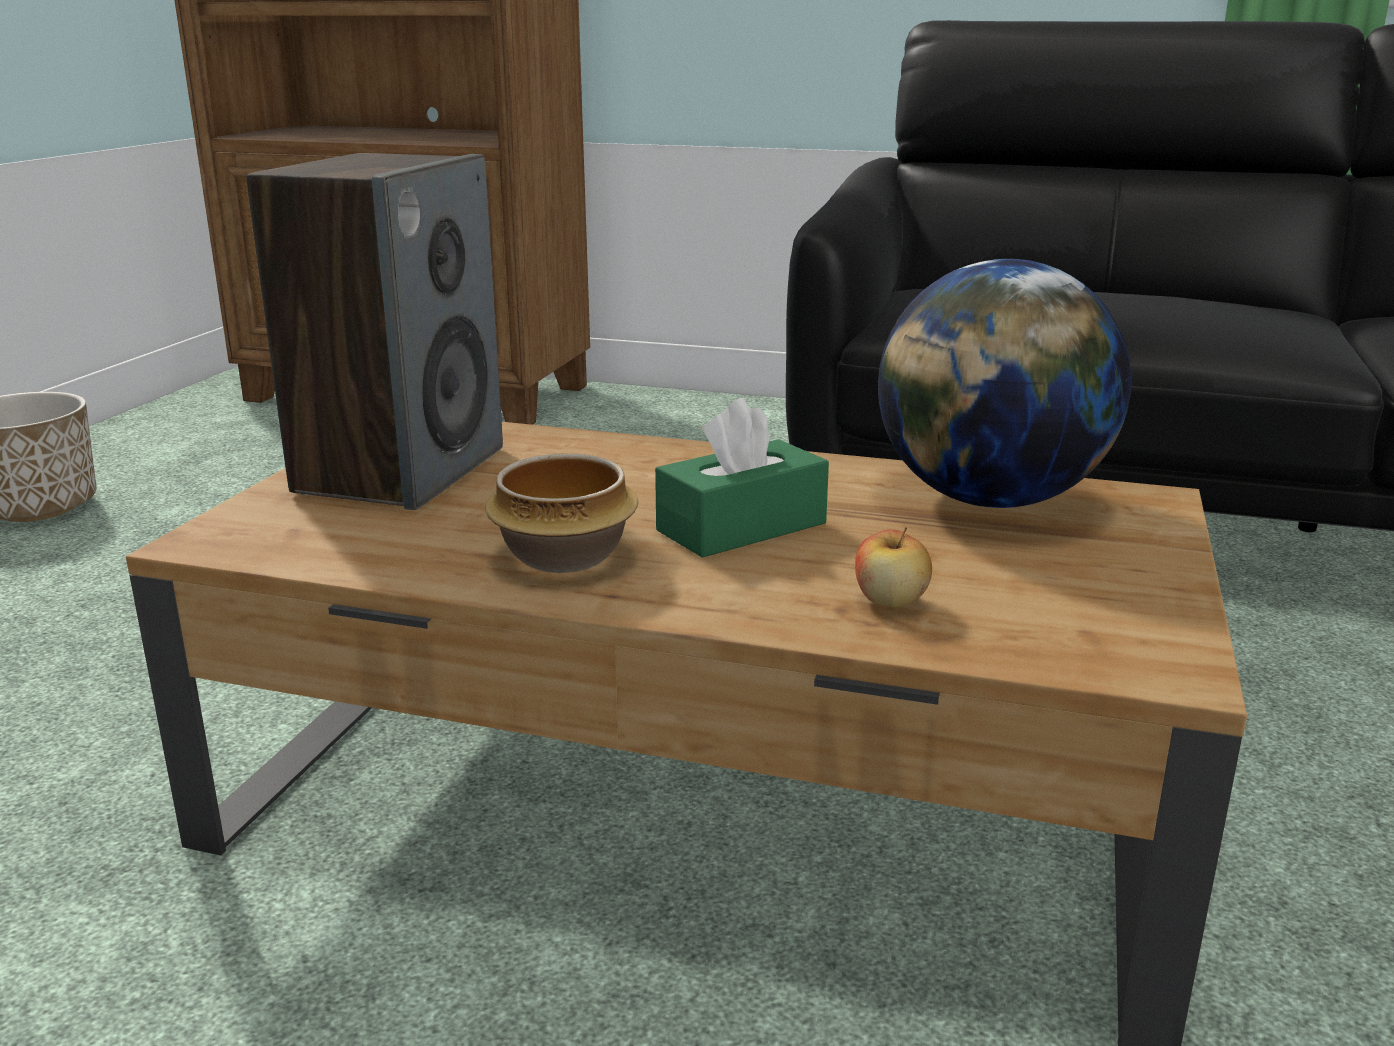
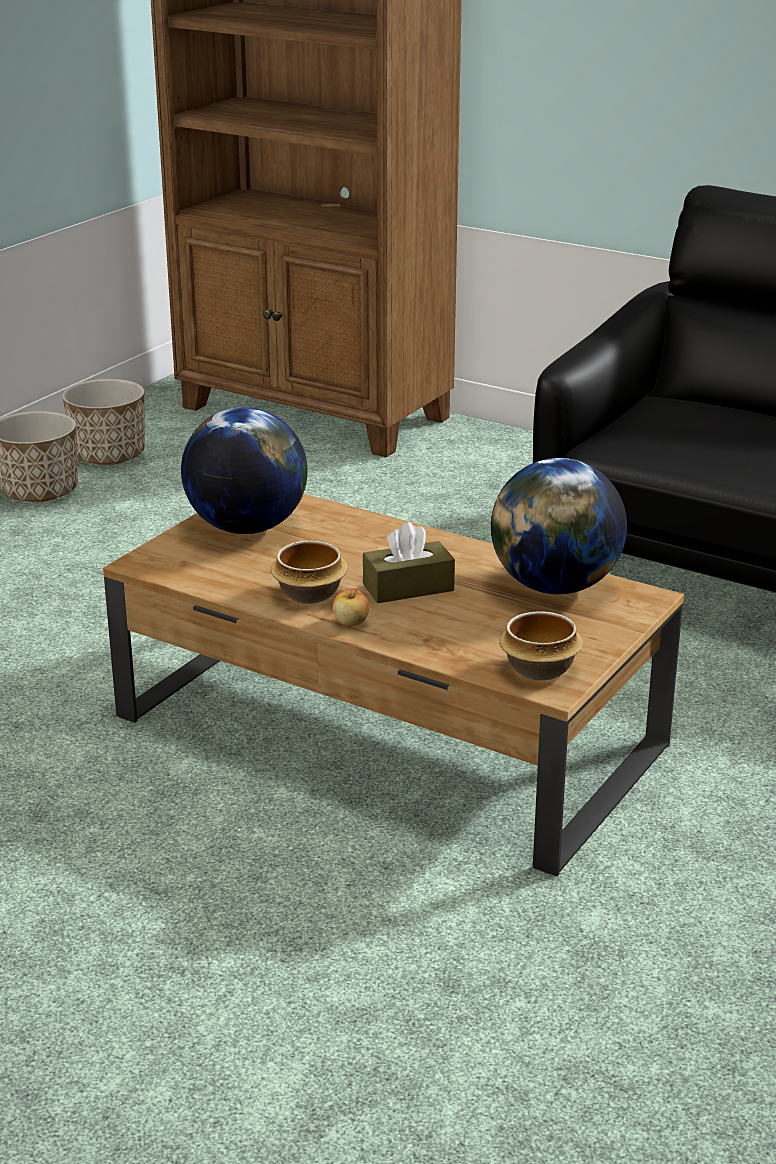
camera: 15 degrees right, 5 degrees up
speaker [247,153,503,510] -> globe [181,407,308,534]
green tissue box [655,398,829,558] -> brown tissue box [363,522,455,603]
apple [855,528,932,608] -> apple moved to [332,588,369,626]
none -> planter [62,379,145,465]
none -> bowl [499,611,583,680]

